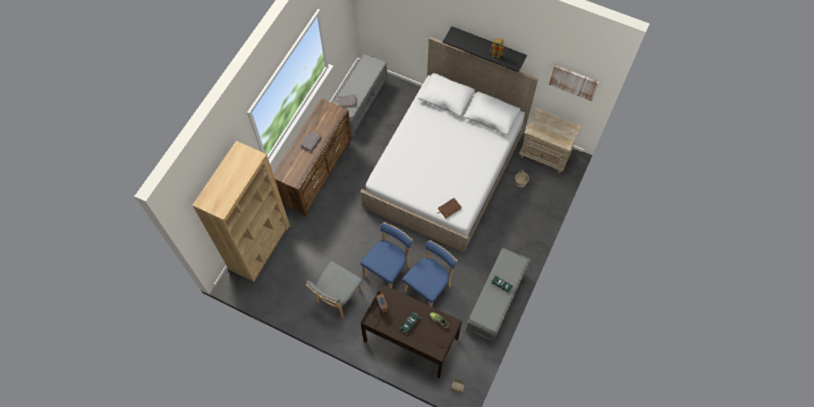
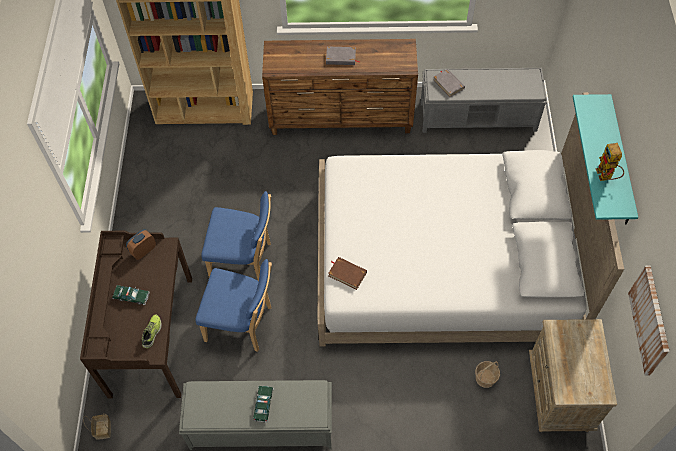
camera: 65 degrees right, 5 degrees down
grey chair [306,261,363,318] -> none
black shelf [443,26,527,72] -> turquoise shelf [573,94,638,224]

